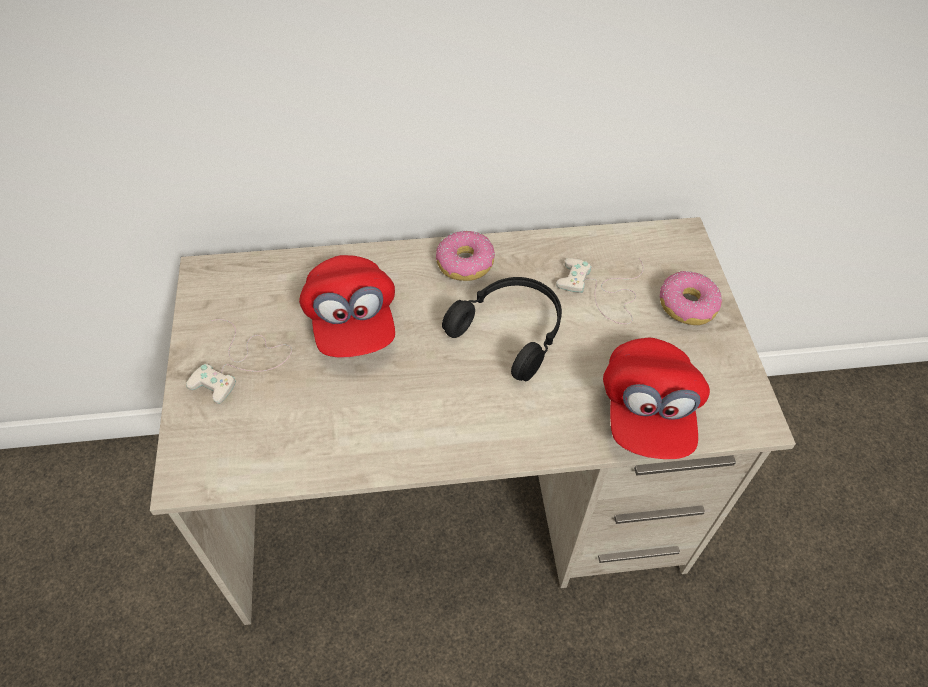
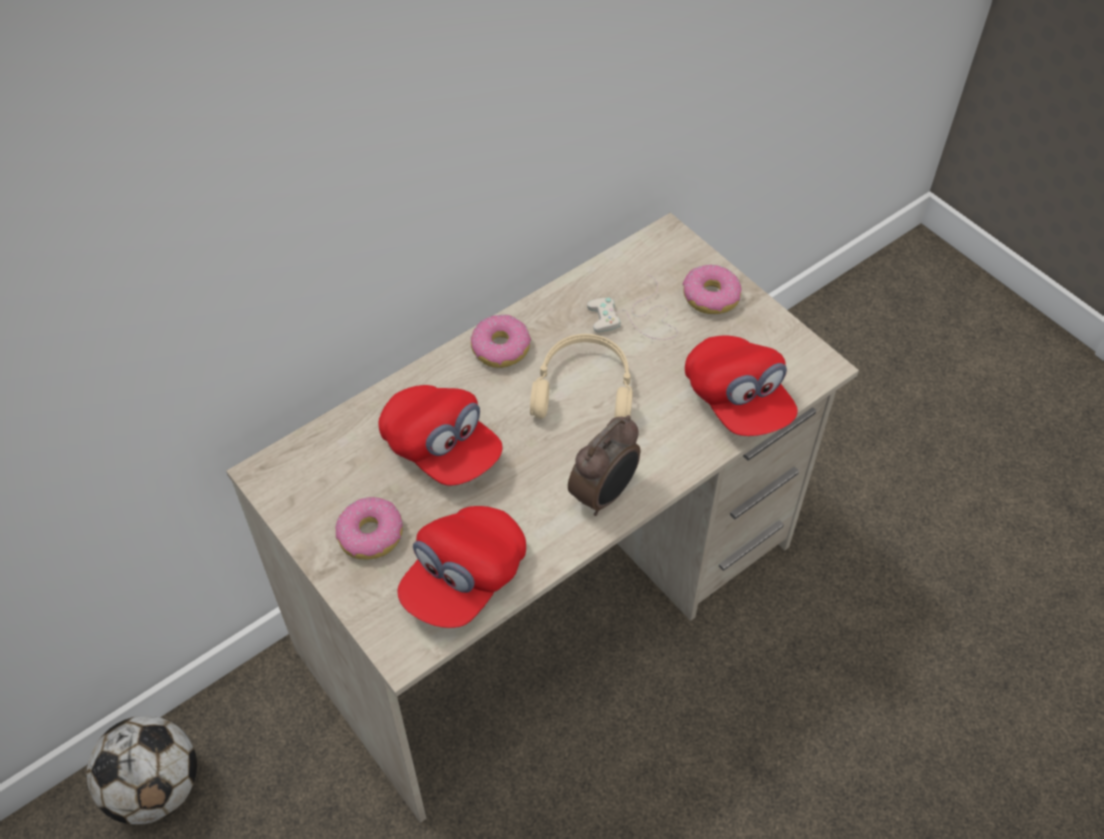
camera: 30 degrees left, 0 degrees up
white game controller [186,319,292,404] -> donut [336,497,403,560]
black headphones [442,277,562,381] -> beige headphones [530,334,633,419]
none -> football [86,716,197,825]
none -> red cap [398,506,526,628]
none -> alarm clock [568,415,640,516]

